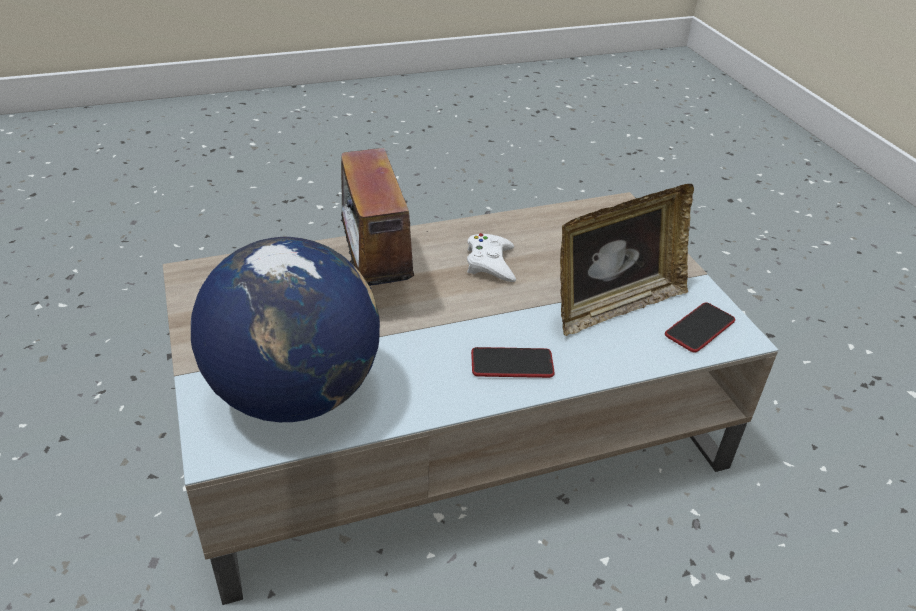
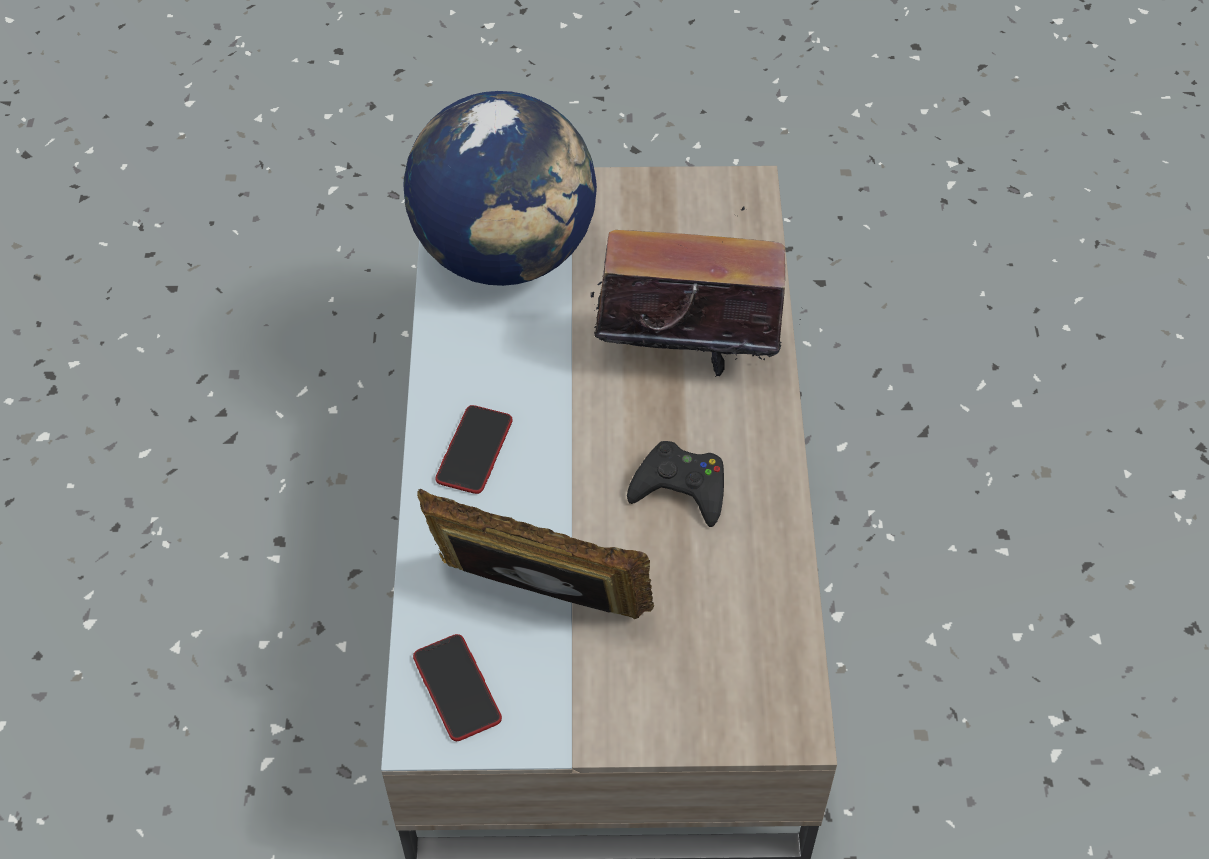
camera: 110 degrees right, 15 degrees up
white game controller [467,233,516,282] -> black game controller [627,441,724,527]
picture frame [560,184,694,336] -> picture frame turned 120 degrees clockwise [417,489,654,619]

